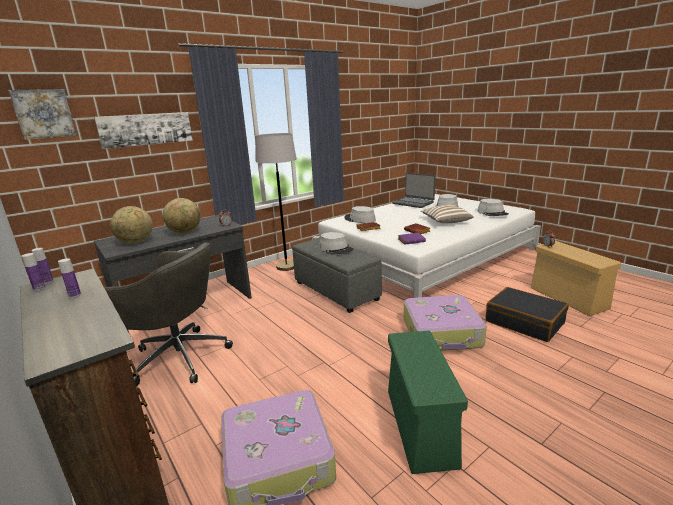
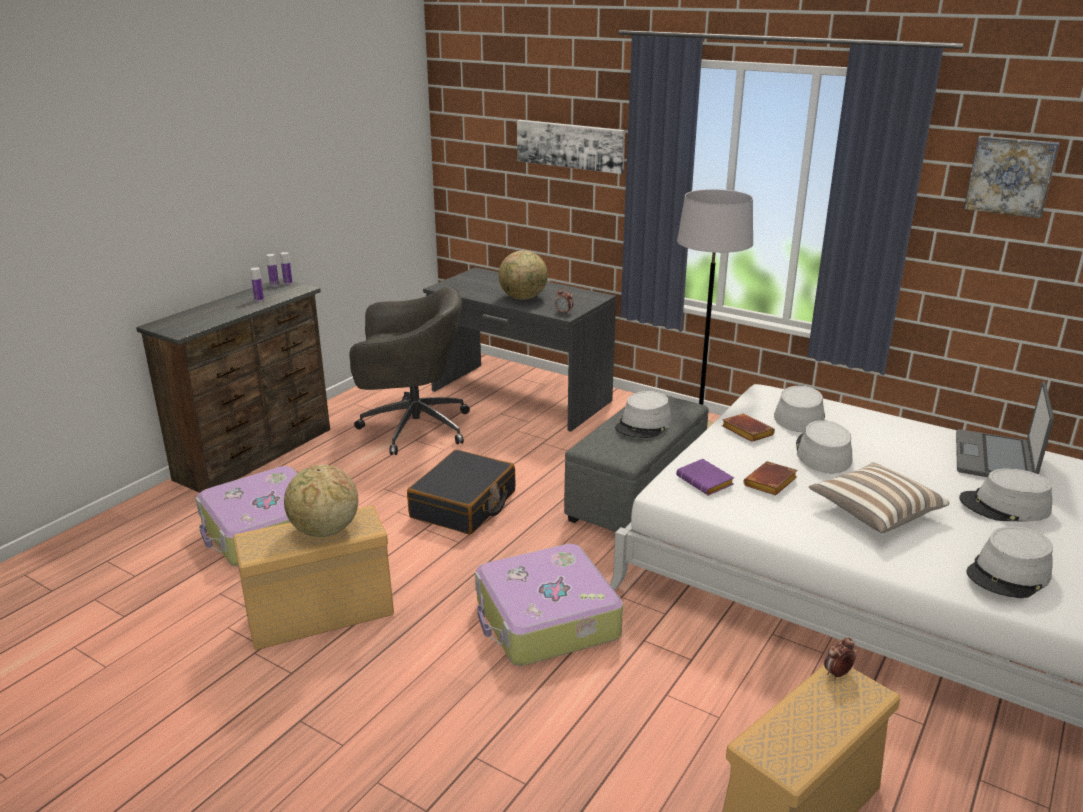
camera: 70 degrees right, 5 degrees up
picture [8,89,77,140] -> picture moved to [964,136,1060,218]
grey office chair [104,242,233,386] -> grey office chair turned 90 degrees counterclockwise [349,286,470,455]
globe [110,206,153,244] -> globe moved to [284,465,358,537]
green storage box [388,331,468,474] -> beige storage box [233,505,394,650]
black suitcase [485,287,569,342] -> black suitcase moved to [407,450,515,535]
none -> grey hat [796,420,852,473]

